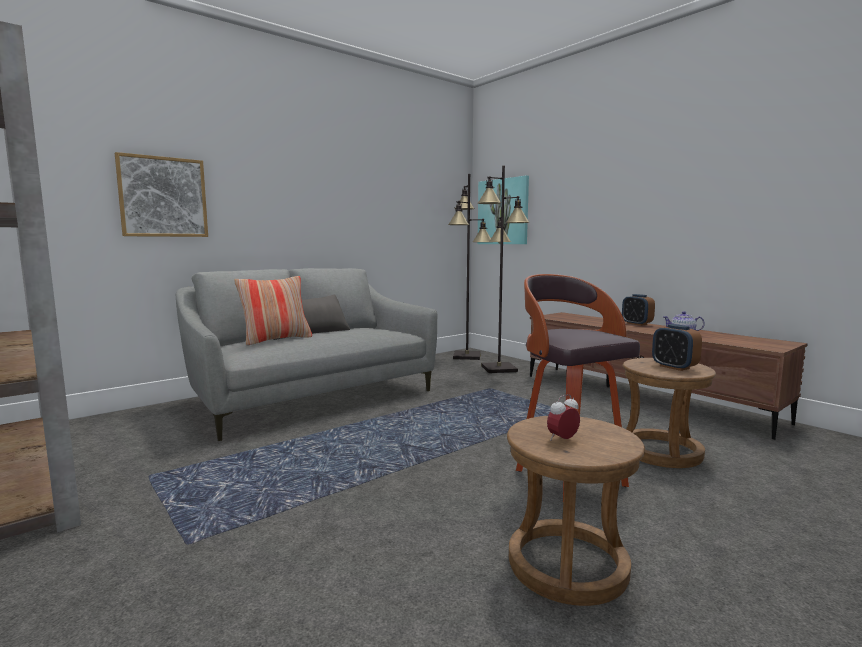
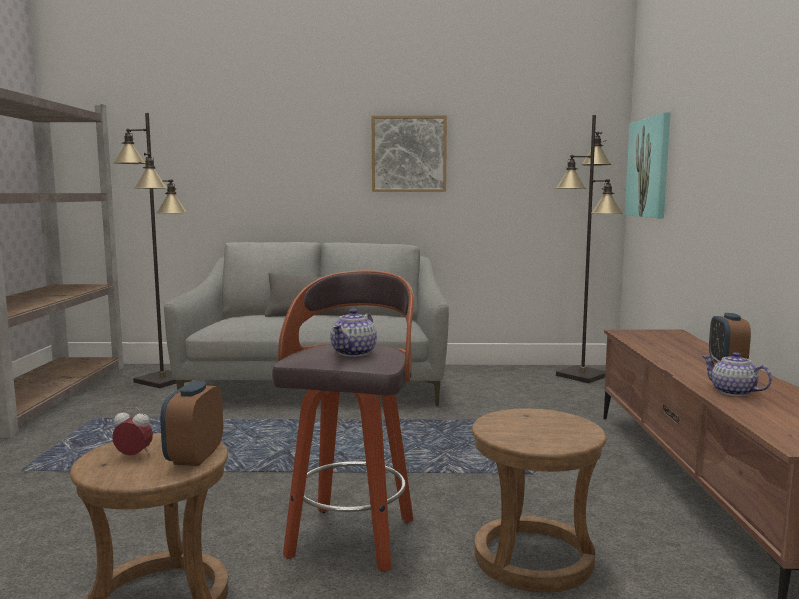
camera: 40 degrees right, 0 degrees up
picture [115,152,208,237] -> picture moved to [372,115,447,192]
pillow [235,276,312,346] -> none
black floor lamp [478,166,530,373] -> black floor lamp moved to [113,113,188,388]
alarm clock [652,324,702,371] -> alarm clock moved to [160,381,223,466]
none -> teapot [331,309,377,357]

